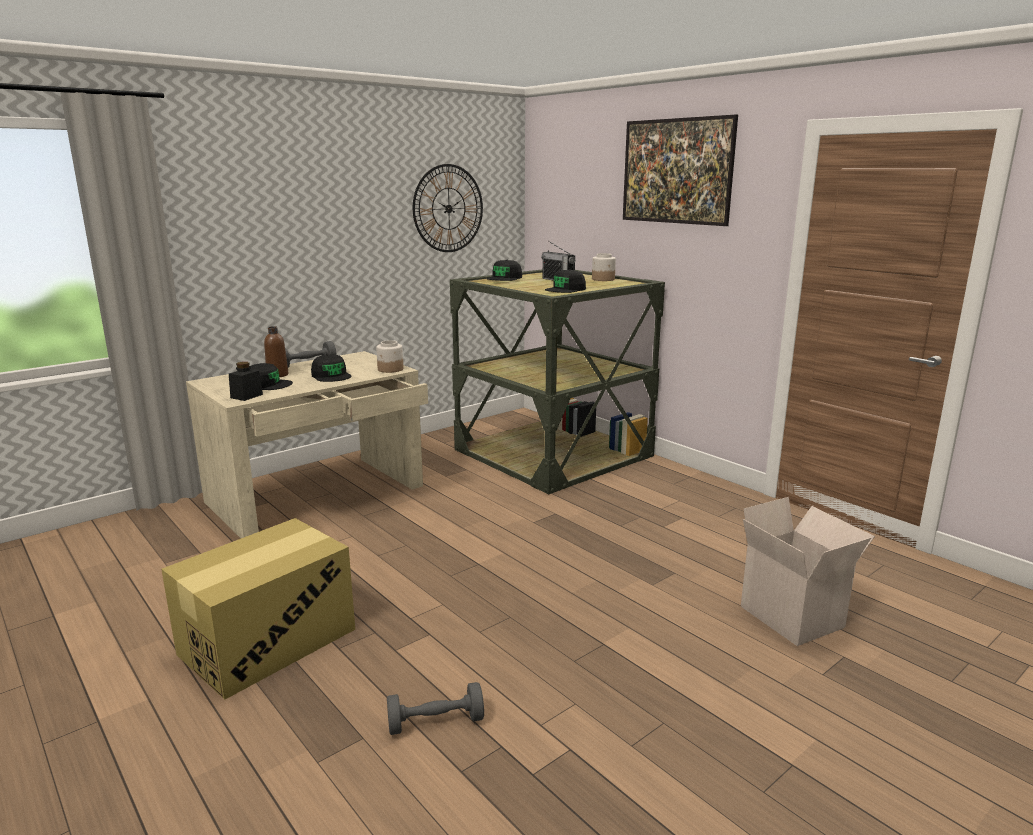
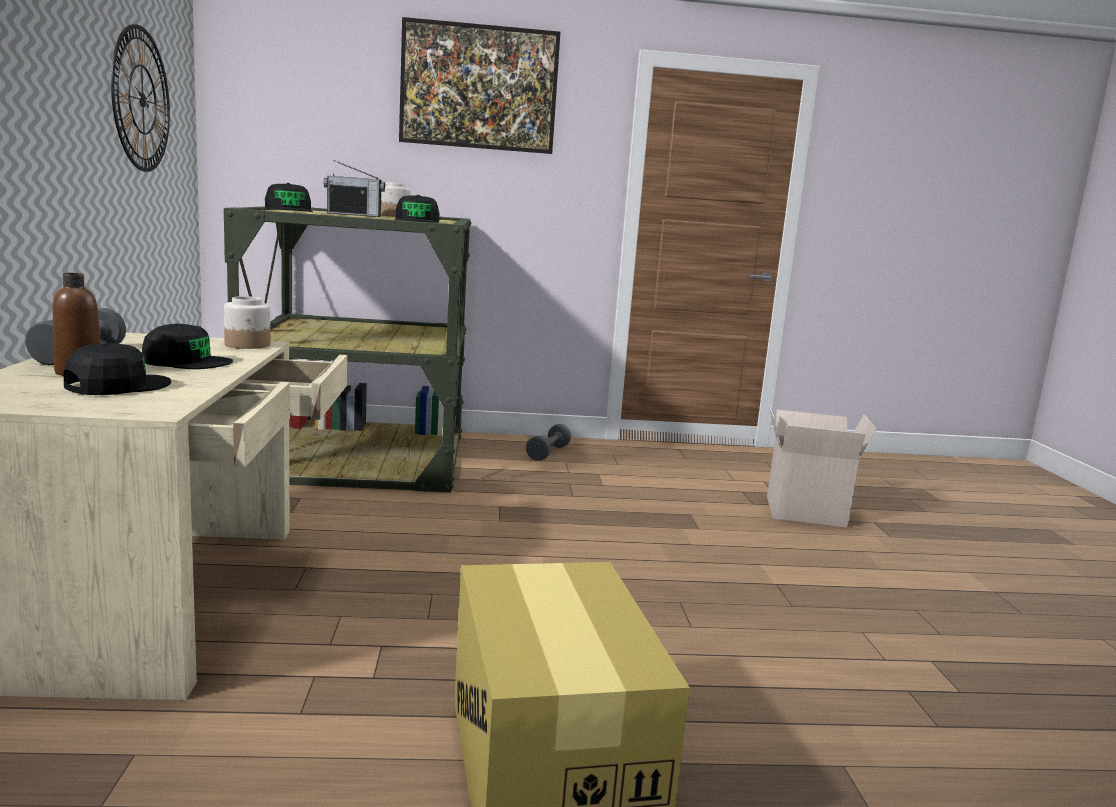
camera: 55 degrees left, 5 degrees down
black jar [229,362,263,401] -> none
grey dumbbell [387,682,484,735] -> grey dumbbell moved to [526,424,571,461]

